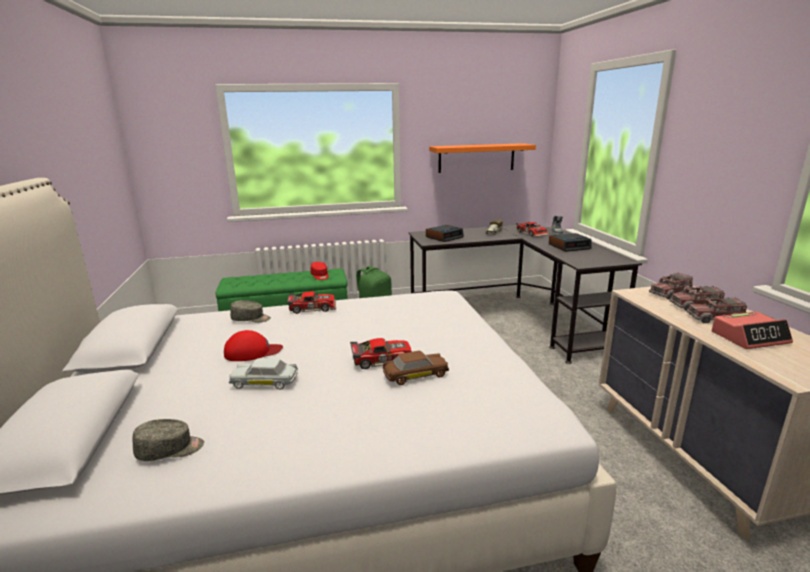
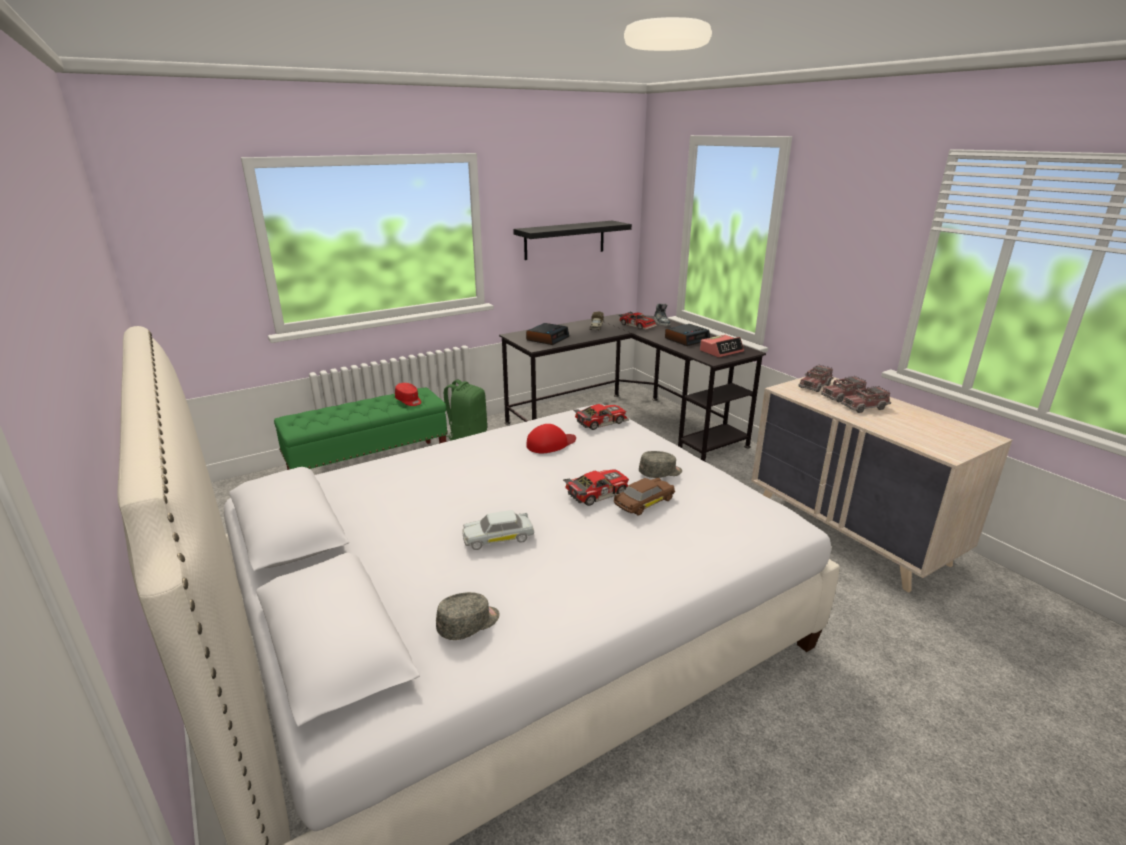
camera: 20 degrees left, 5 degrees up
red cap [224,330,283,361] -> red cap moved to [526,424,576,453]
grey cap [230,300,271,323] -> grey cap moved to [639,451,682,478]
toy car [287,291,336,314] -> toy car moved to [573,404,629,430]
orange shelf [429,143,536,173] -> black shelf [513,221,632,260]
alarm clock [712,312,793,349] -> alarm clock moved to [700,335,744,357]

